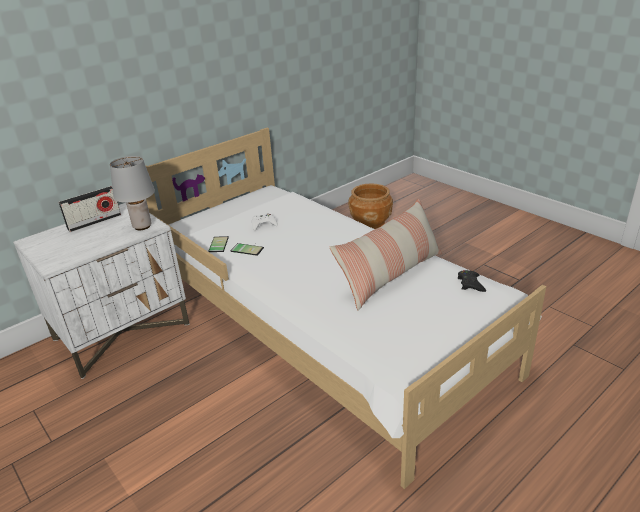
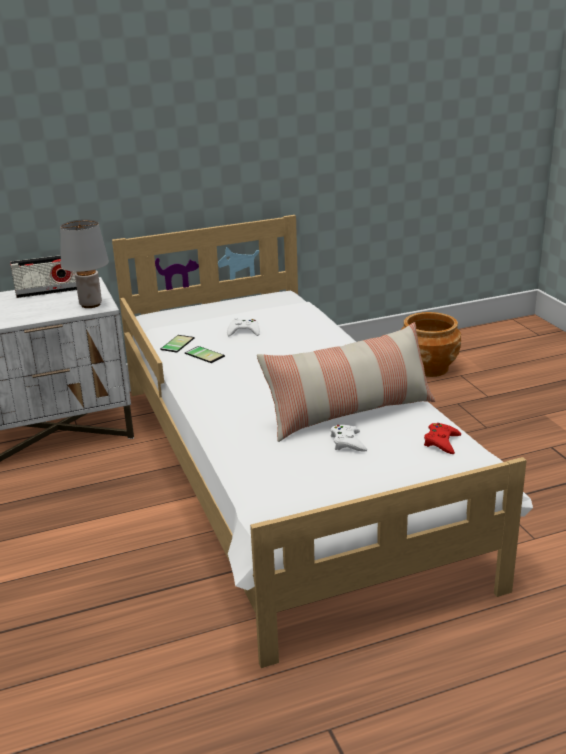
camera: 20 degrees right, 5 degrees down
black game controller [458,270,486,292] -> red game controller [424,423,461,454]
none -> white game controller [330,425,367,452]

